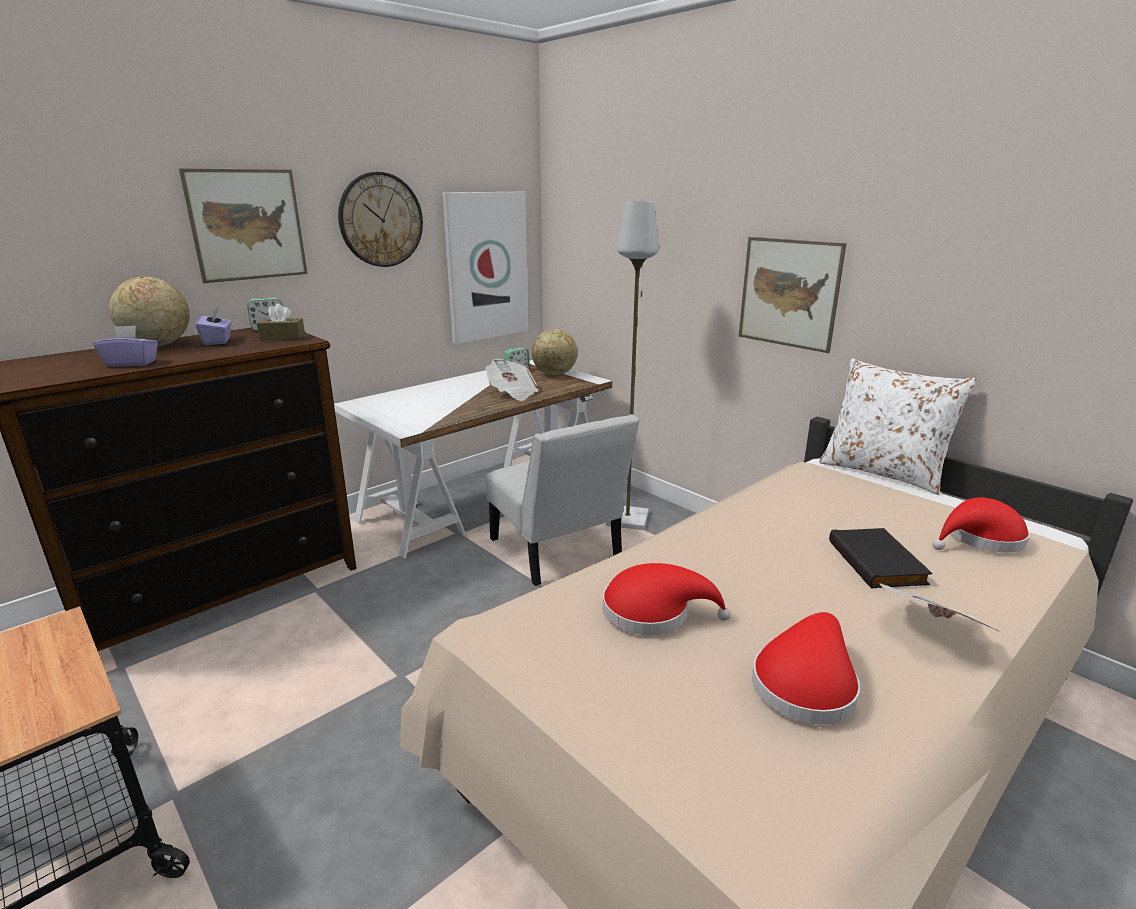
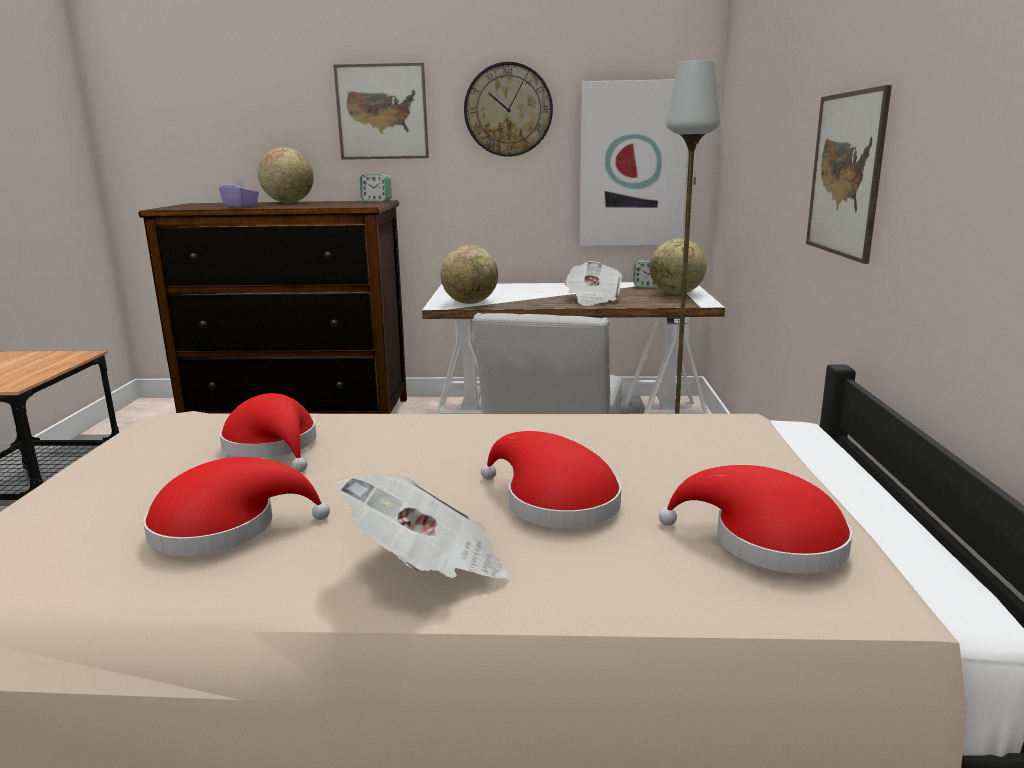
camera: 45 degrees right, 5 degrees down
purple tissue box [196,308,231,345] -> none
brown tissue box [256,304,305,340] -> none
white pillow [819,358,977,495] -> none
black book [829,528,932,588] -> red hat [481,431,621,528]
none -> globe [440,245,498,304]

